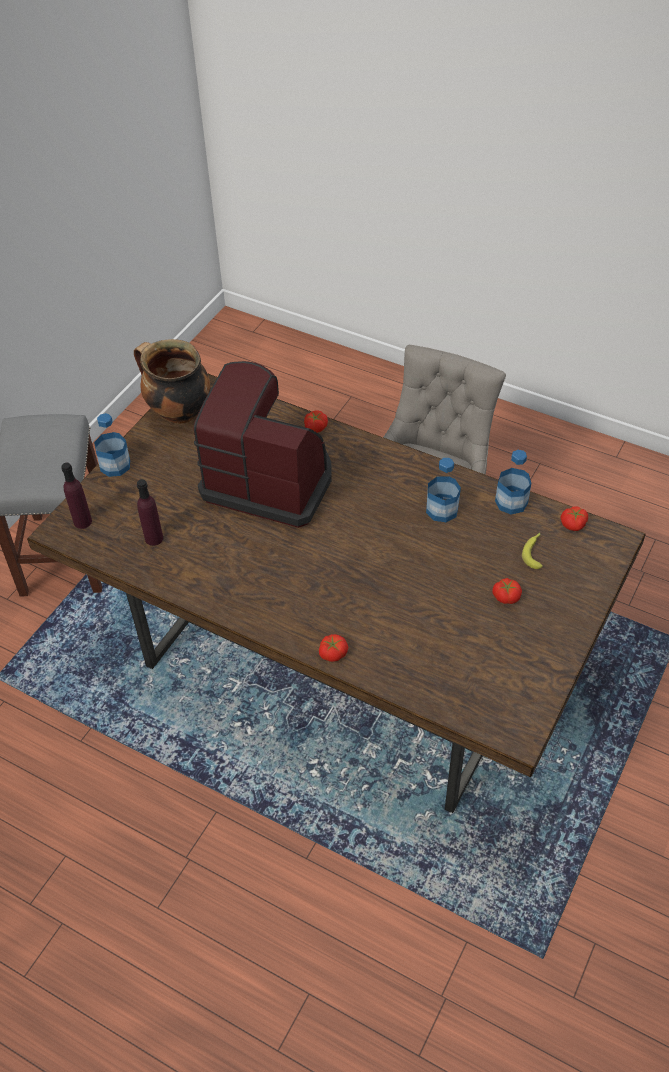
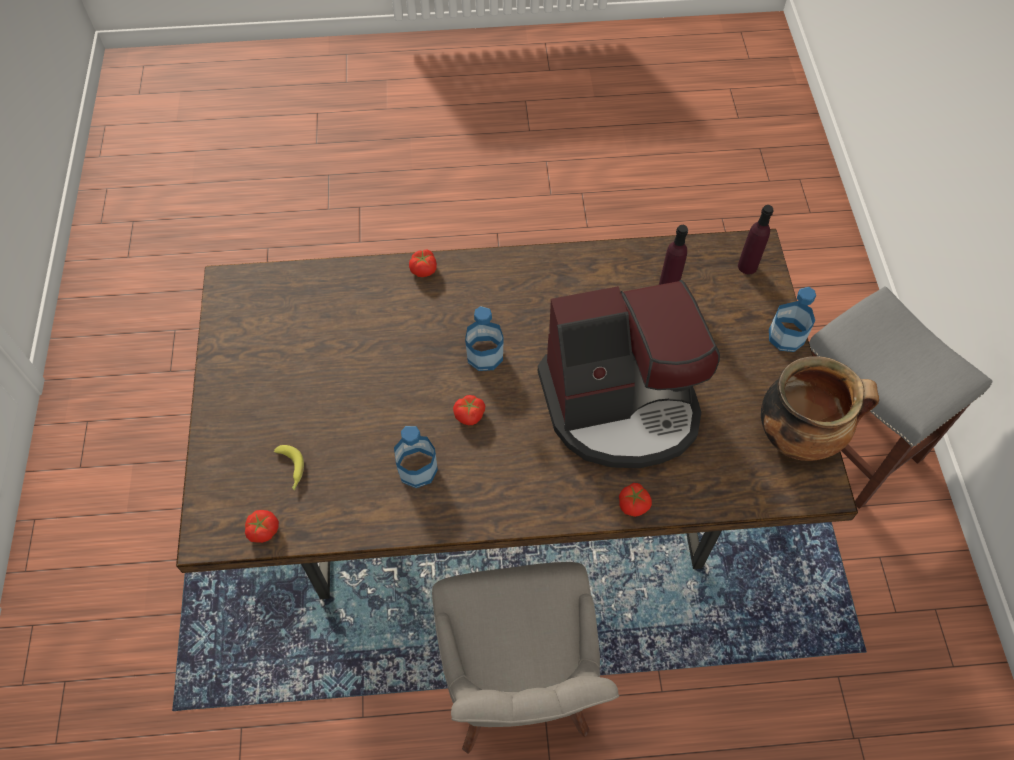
camera: 145 degrees right, 10 degrees up
tomato [492,578,522,604] -> tomato moved to [453,395,485,425]
bottle [495,450,531,515] -> bottle moved to [465,306,504,371]

